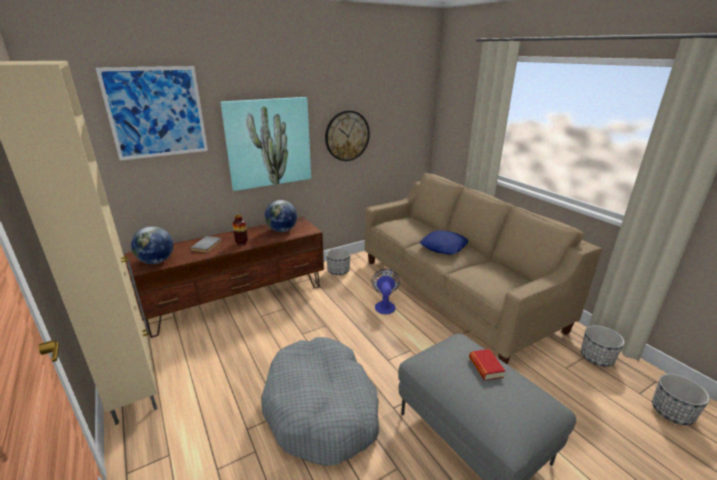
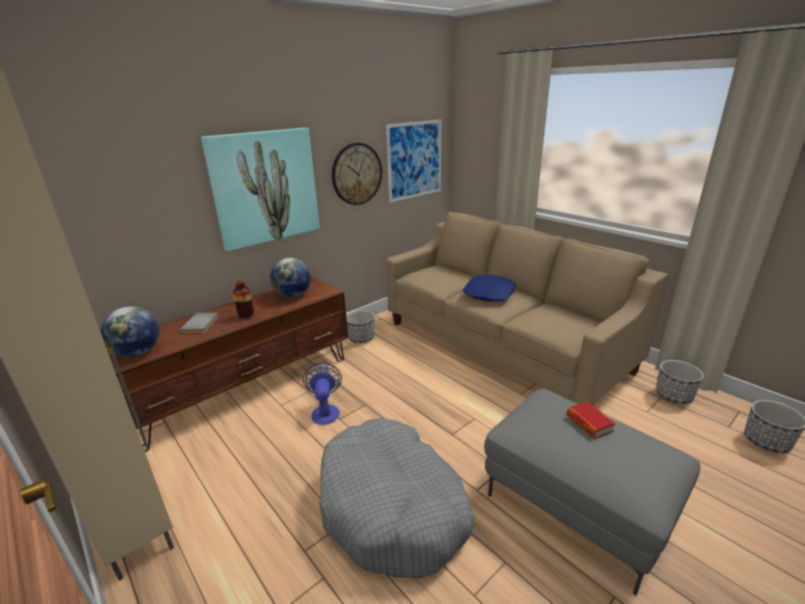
camera: 10 degrees left, 0 degrees up
picture [95,66,208,160] -> picture moved to [386,120,441,203]
fan [371,269,400,314] -> fan moved to [303,363,342,425]

